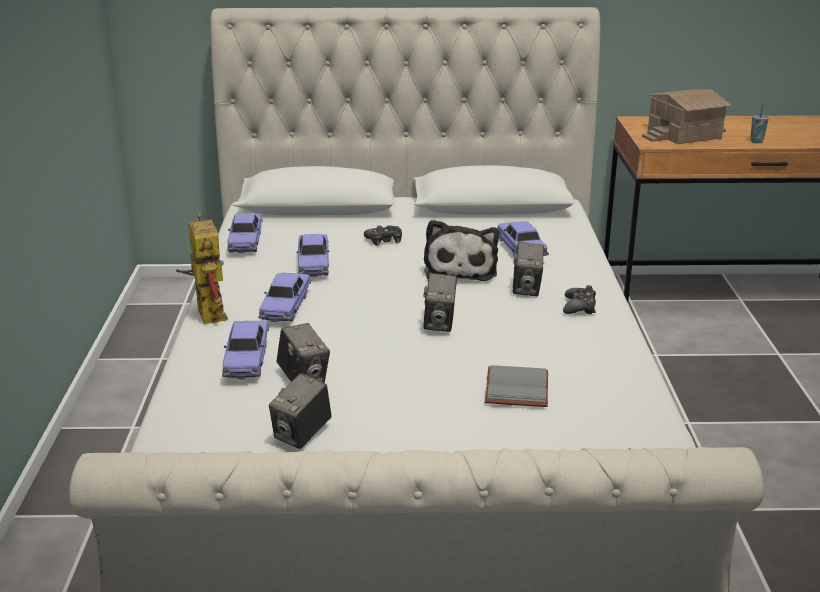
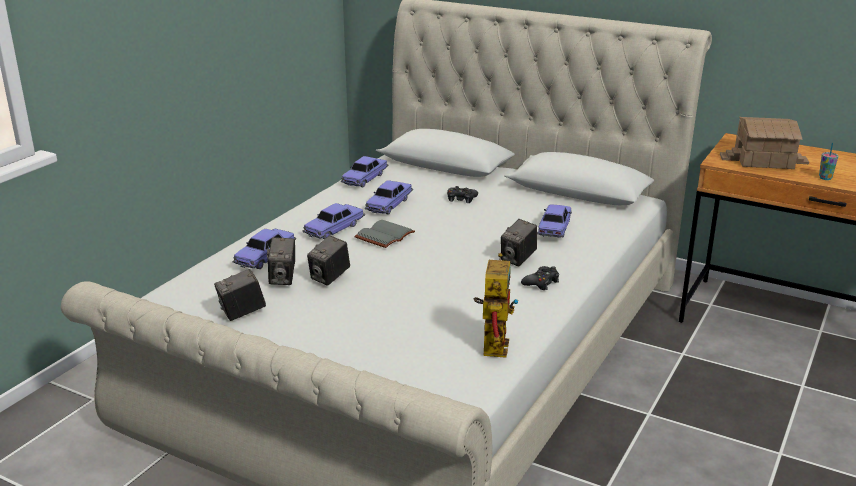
camera: 30 degrees right, 0 degrees up
toy robot [176,214,228,324] -> toy robot moved to [474,253,518,358]
camera [423,273,457,332] -> camera moved to [307,235,350,286]
plush toy [424,219,499,281] -> none
grey book [485,365,548,407] -> grey book moved to [354,220,415,248]

